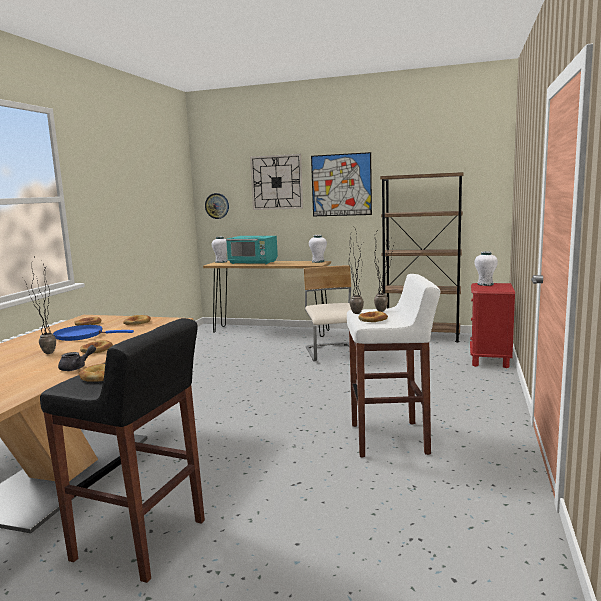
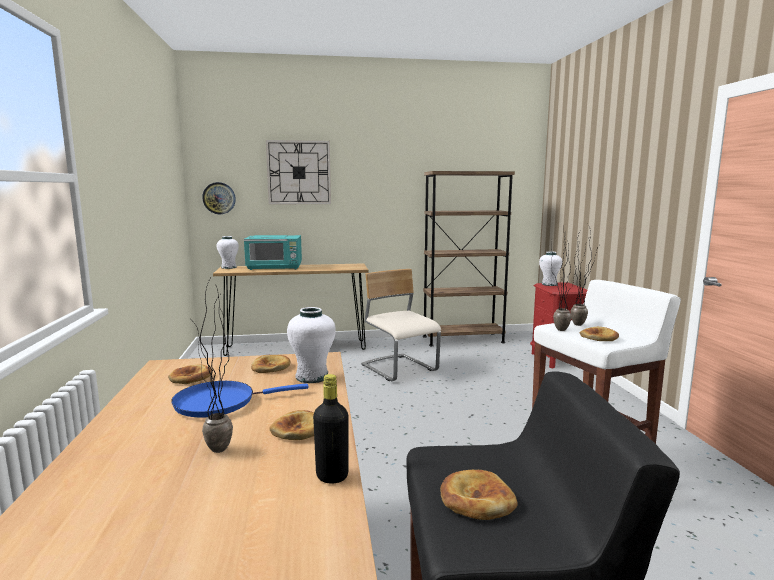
camera: 25 degrees left, 0 degrees up
grey teapot [58,345,96,371] -> black bottle [313,374,348,483]
white vase [309,235,327,263] -> white vase moved to [287,307,336,383]
picture [311,152,372,216] -> none

